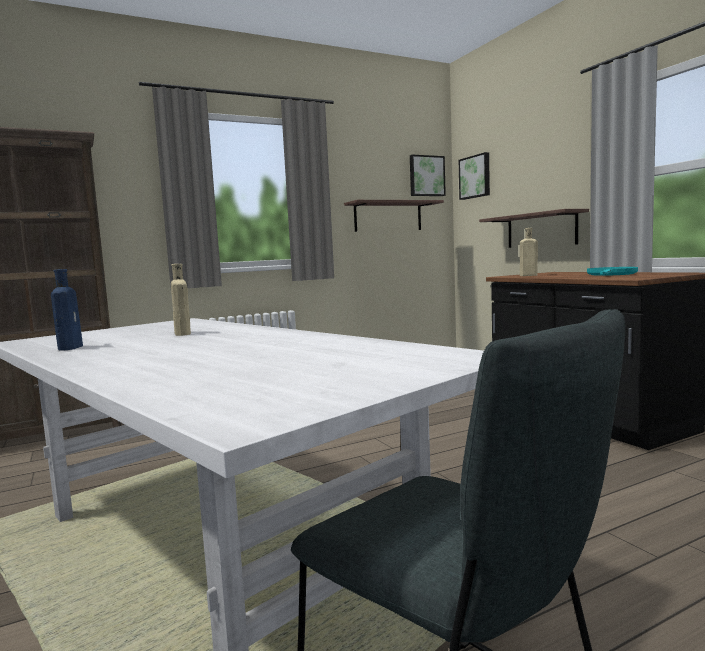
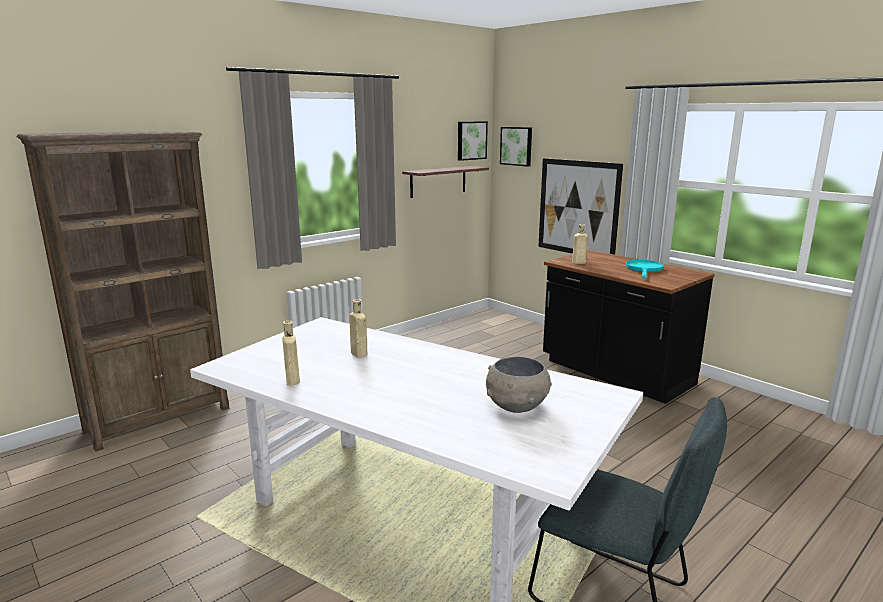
camera: 15 degrees left, 10 degrees up
blue bottle [51,269,83,351] -> beige bottle [282,321,300,385]
shelf [479,209,589,248] -> picture [538,158,623,255]
none -> grey bowl [486,356,552,413]

